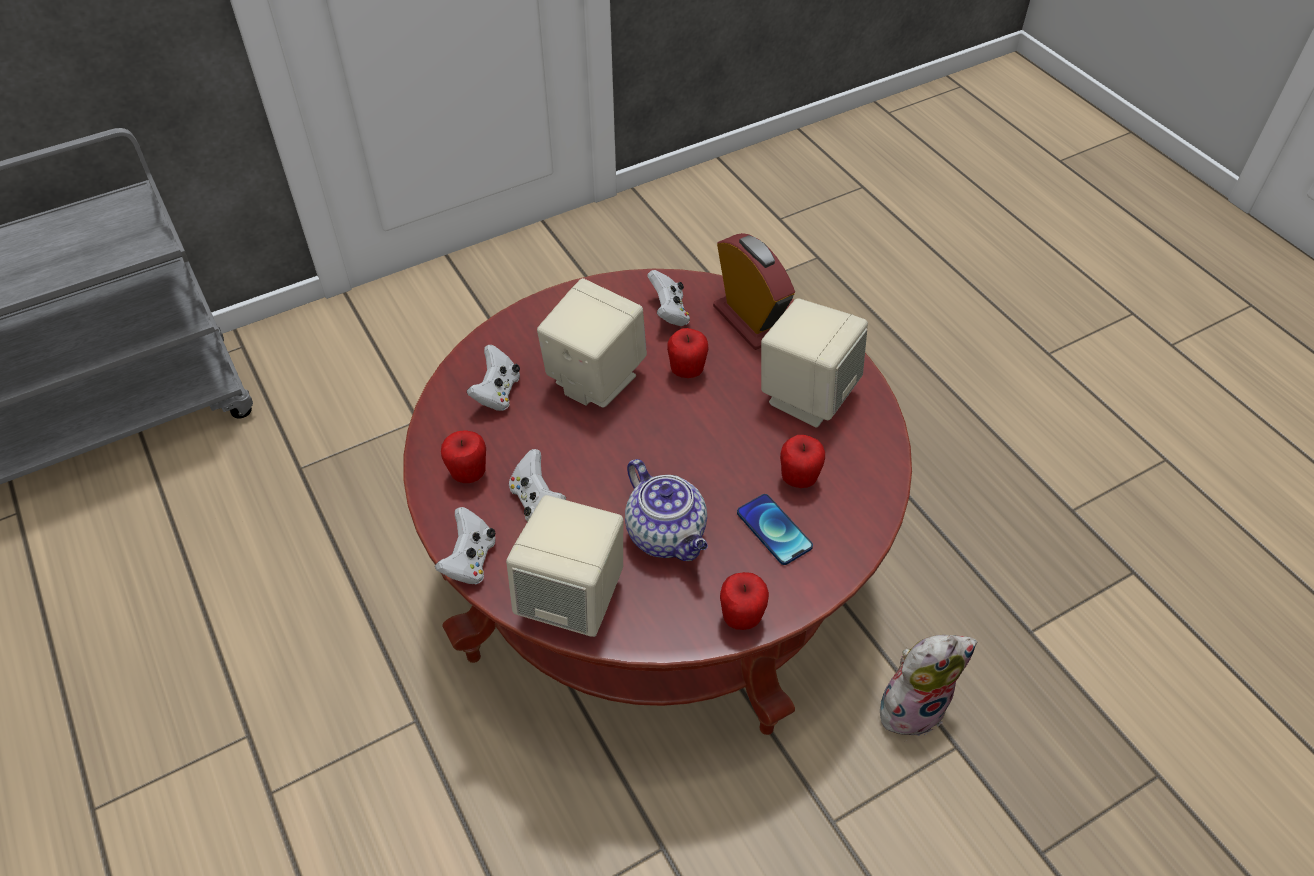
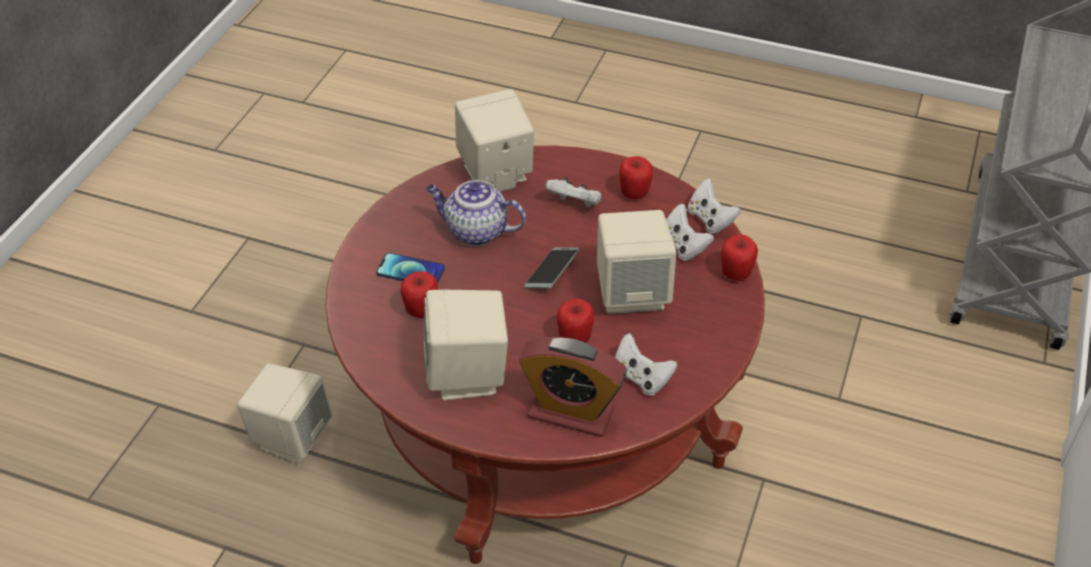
camera: 140 degrees right, 5 degrees down
white game controller [435,507,496,585] -> white game controller moved to [688,178,741,234]
apple [720,572,769,630] -> apple moved to [721,234,758,281]
plush toy [880,635,977,736] -> beige speaker [237,364,332,464]
none -> phone [524,247,580,289]

